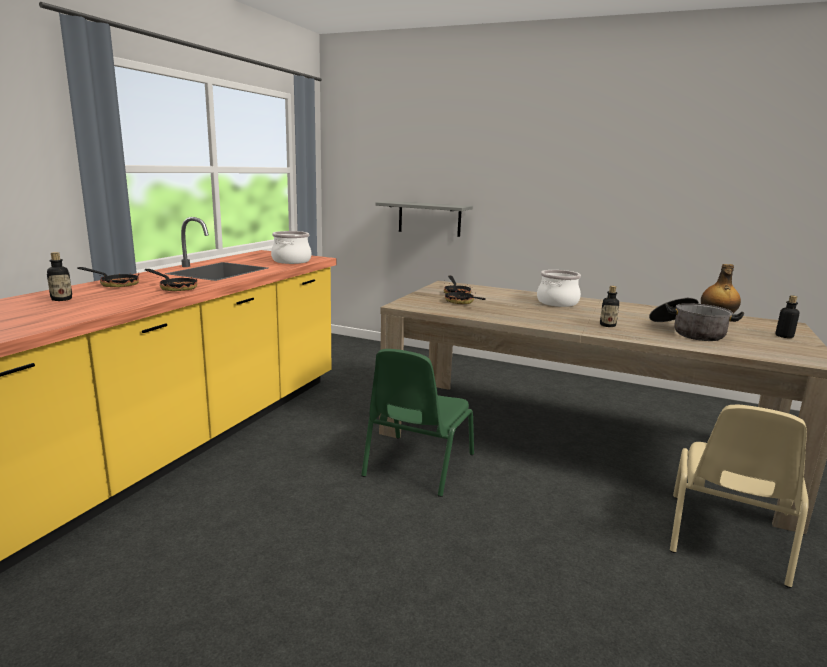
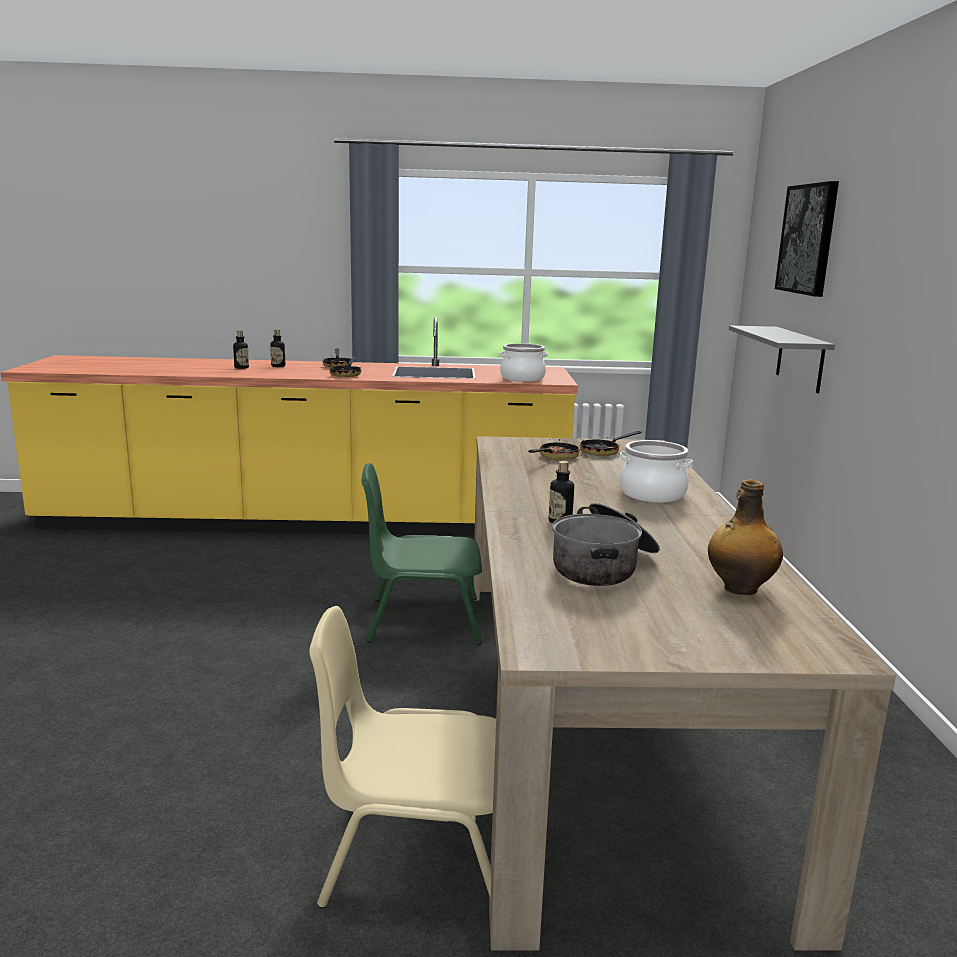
camera: 65 degrees right, 0 degrees up
bottle [776,296,799,338] -> bottle moved to [233,331,249,369]
none -> picture [775,181,839,297]

